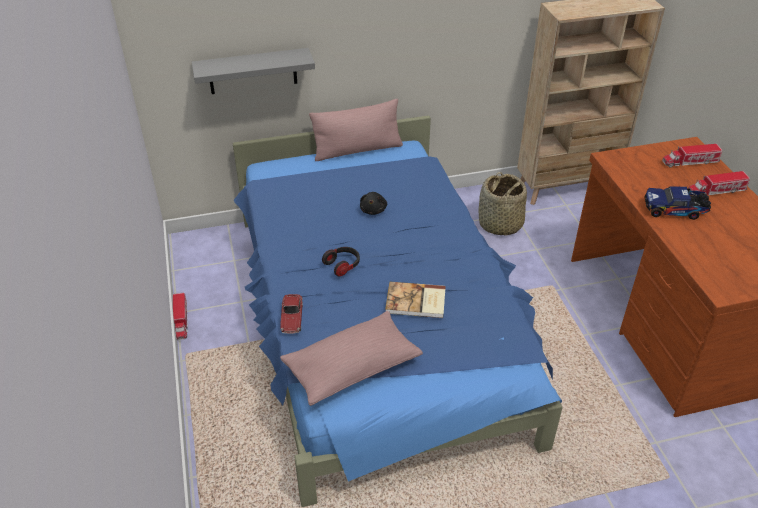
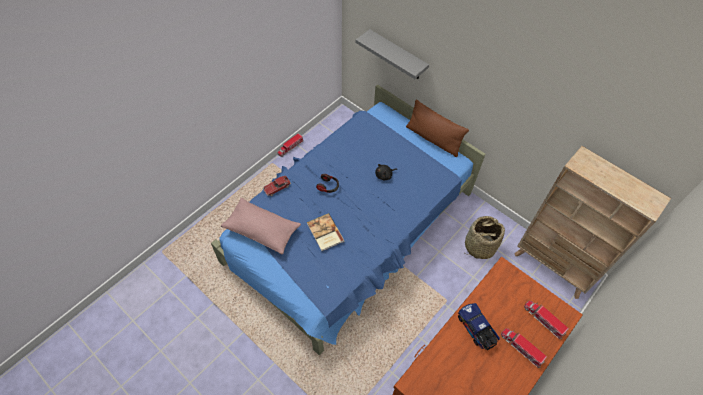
camera: 55 degrees right, 15 degrees up
pink pillow [309,99,403,161] -> brown pillow [406,100,469,157]

